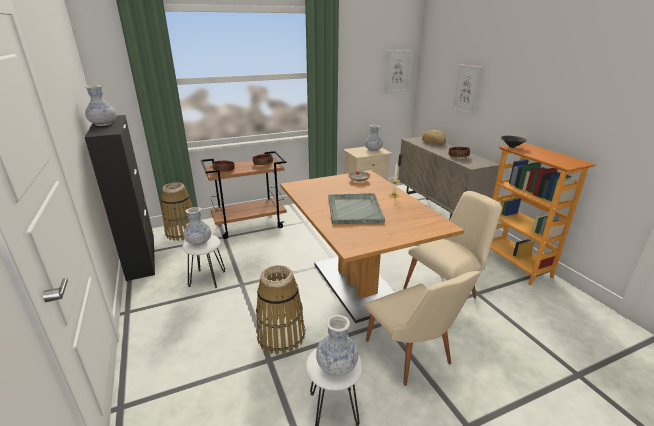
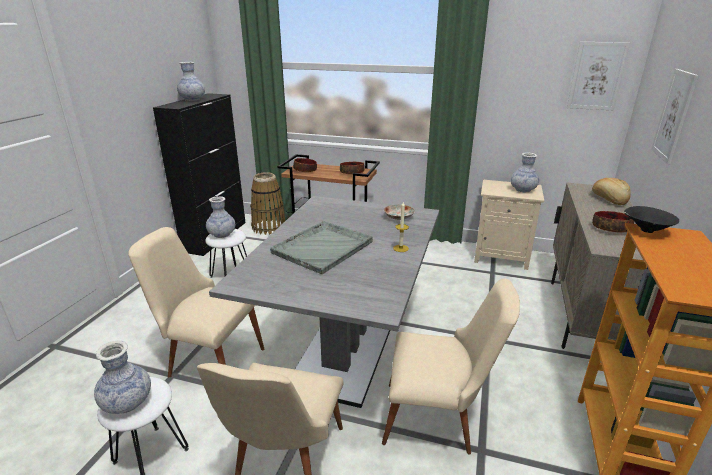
camera: 40 degrees right, 0 degrees up
basket [256,265,305,355] -> beige chair [128,227,264,377]
brown dining table [280,170,464,323] -> grey dining table [209,196,439,408]

